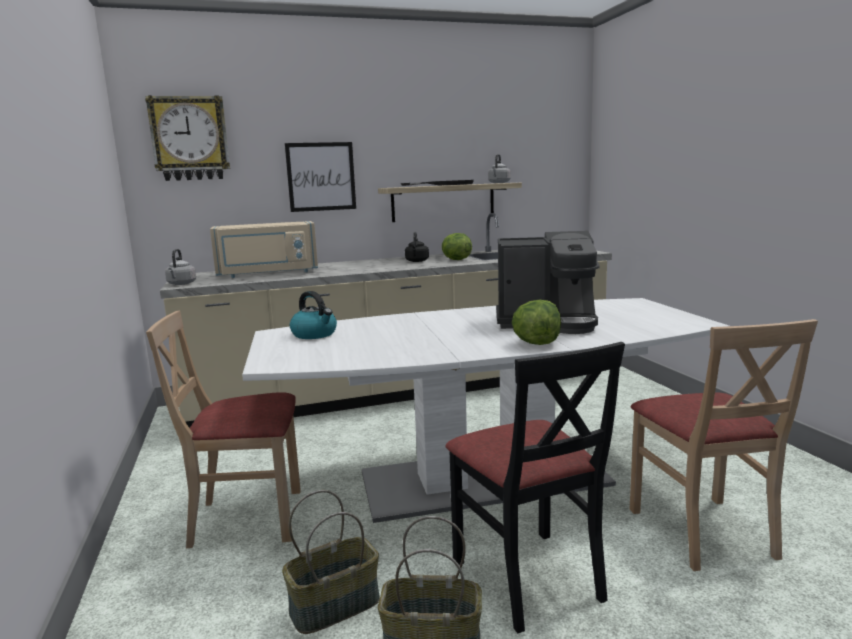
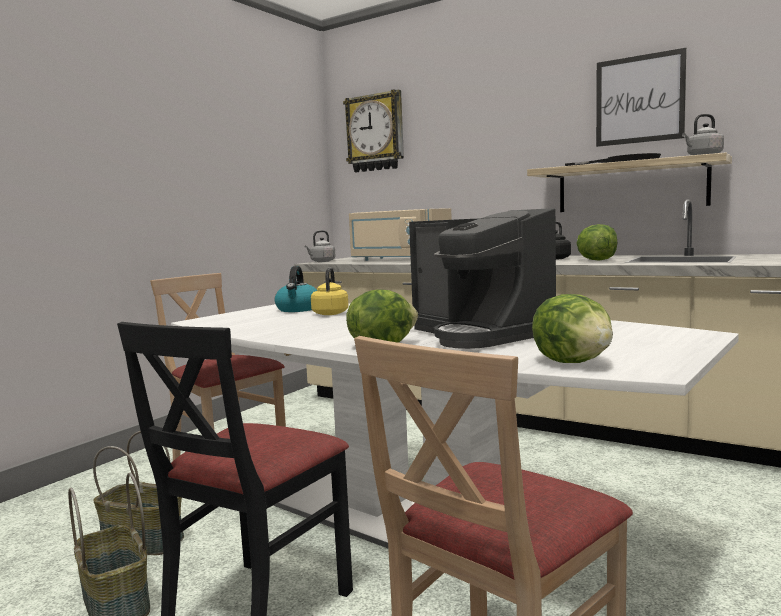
camera: 50 degrees right, 5 degrees down
picture [285,142,356,212] -> picture moved to [596,48,687,147]
none -> yellow kettle [311,268,348,315]
none -> lettuce [532,294,613,363]

